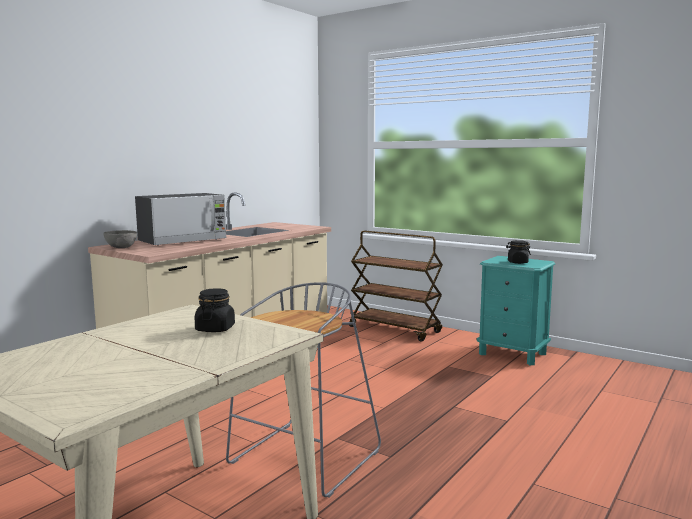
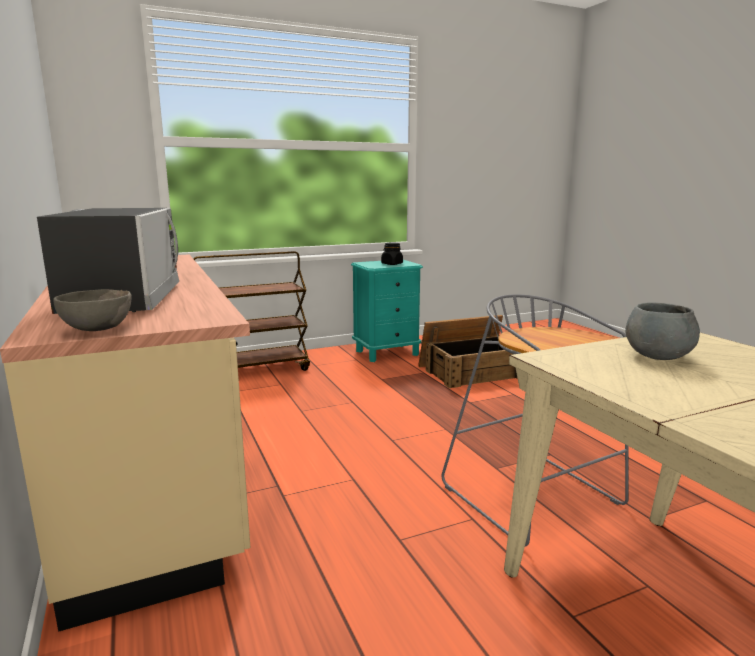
camera: 60 degrees left, 5 degrees up
black jar [195,288,235,332] -> grey bowl [625,303,700,360]
none -> crate [418,315,518,388]

